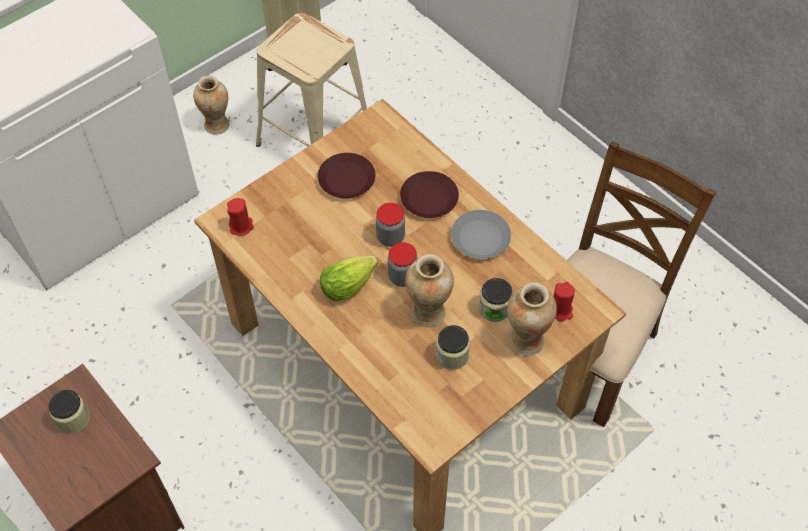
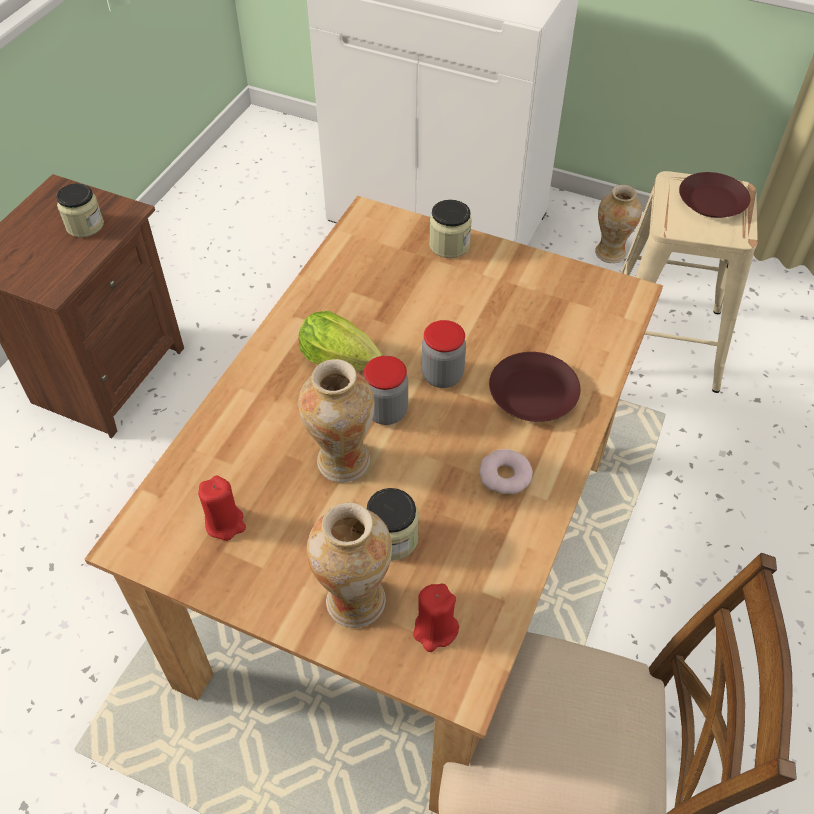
camera: 65 degrees right, 5 degrees down
red candle [227,198,254,236] -> red candle moved to [198,476,246,541]
brown plate [317,153,375,199] -> brown plate moved to [679,172,750,218]
jar [435,325,470,370] -> jar moved to [429,200,472,258]
grey plate [451,210,511,259] -> donut [479,449,533,495]

